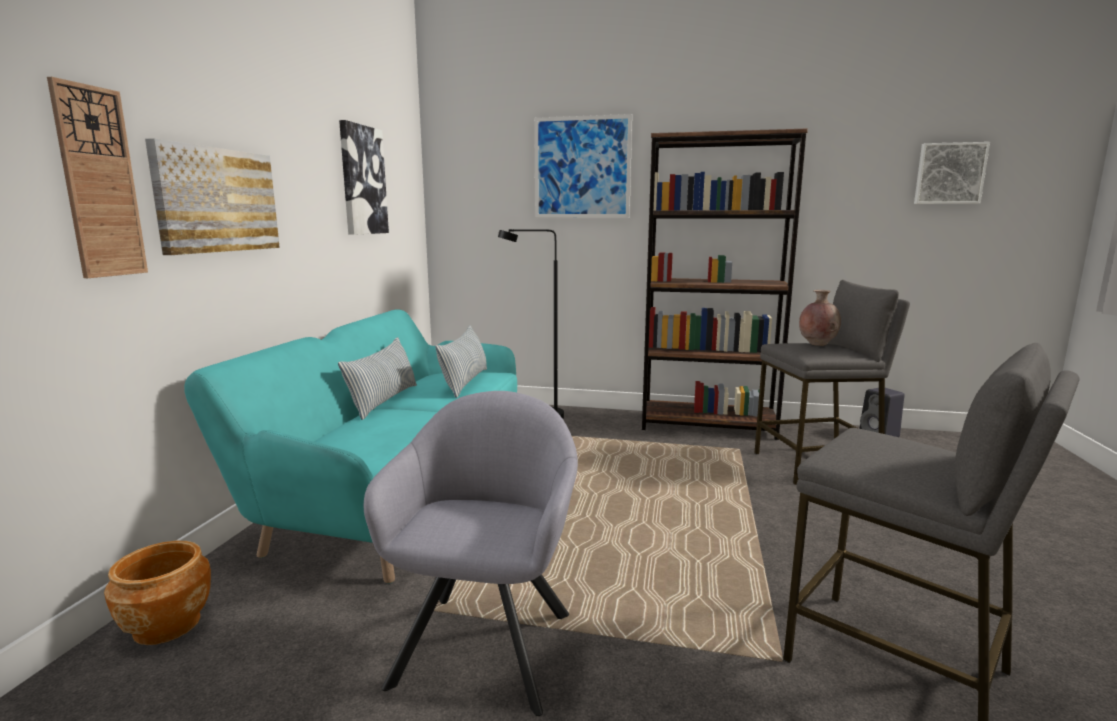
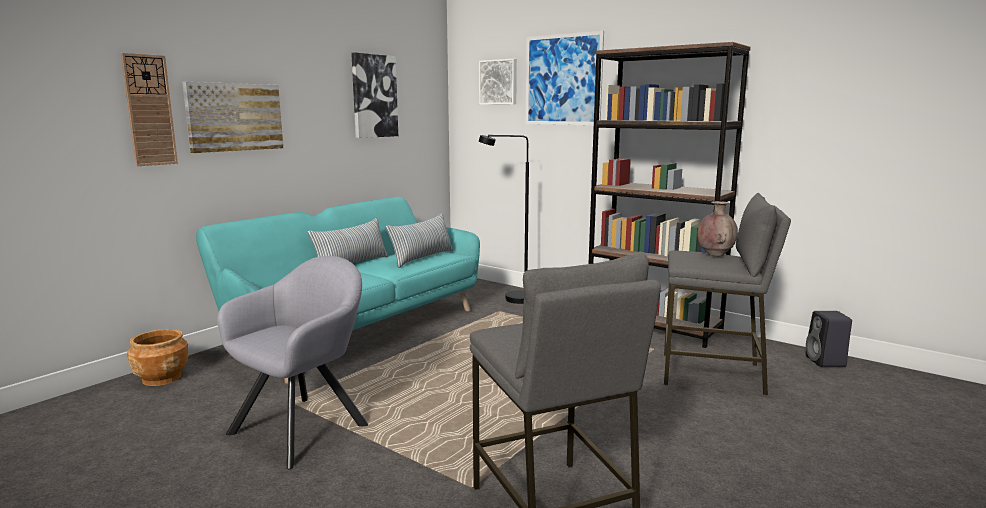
camera: 25 degrees right, 0 degrees up
picture [914,142,990,204] -> picture moved to [479,59,517,105]

